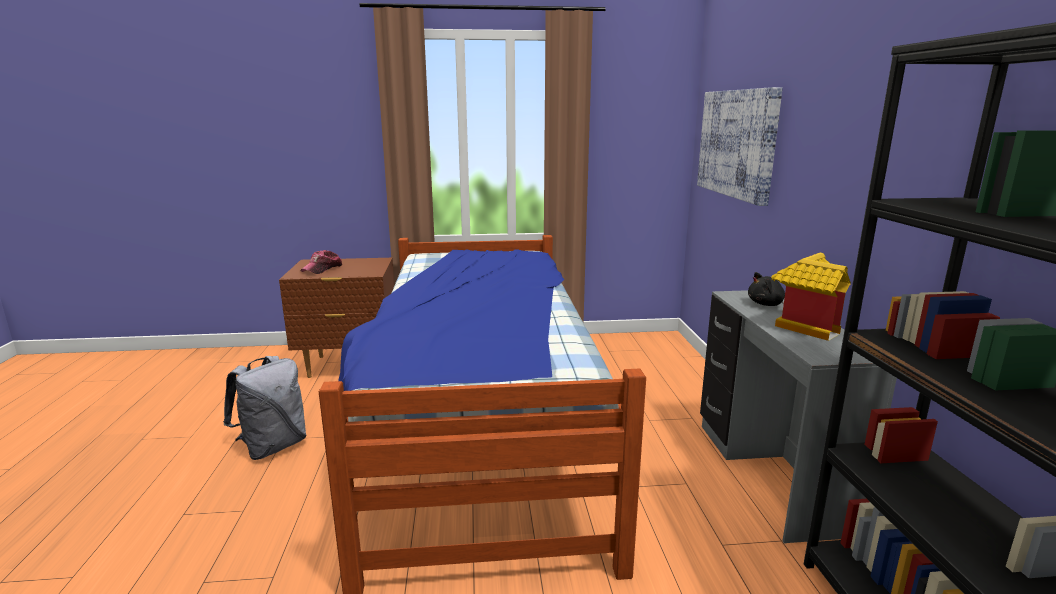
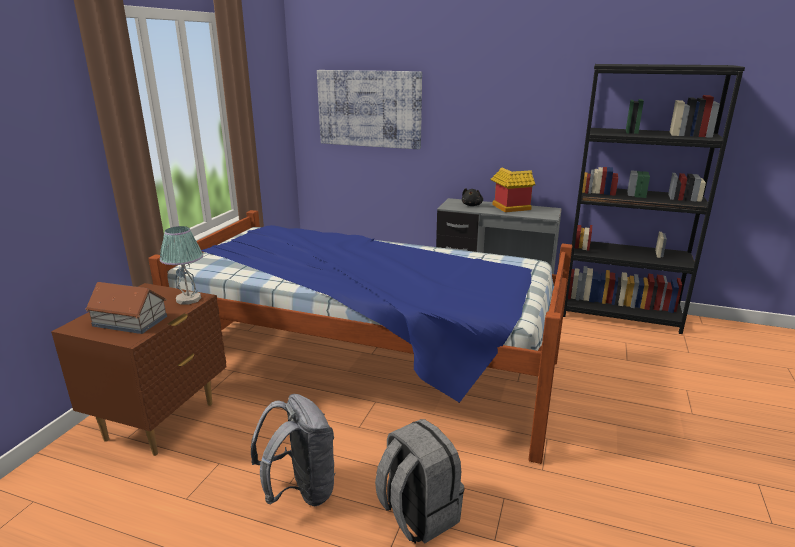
camera: 65 degrees left, 5 degrees up
cap [300,250,343,274] -> toy house [85,282,167,334]
none -> table lamp [160,226,203,305]
none -> grey backpack [375,419,464,544]

